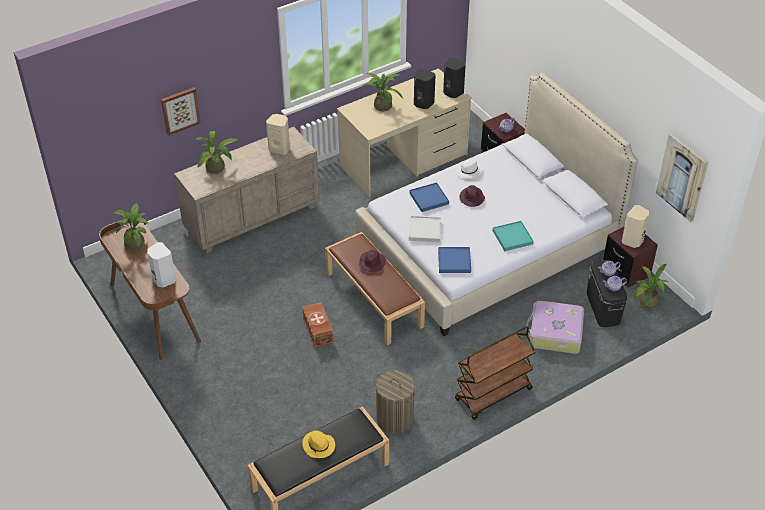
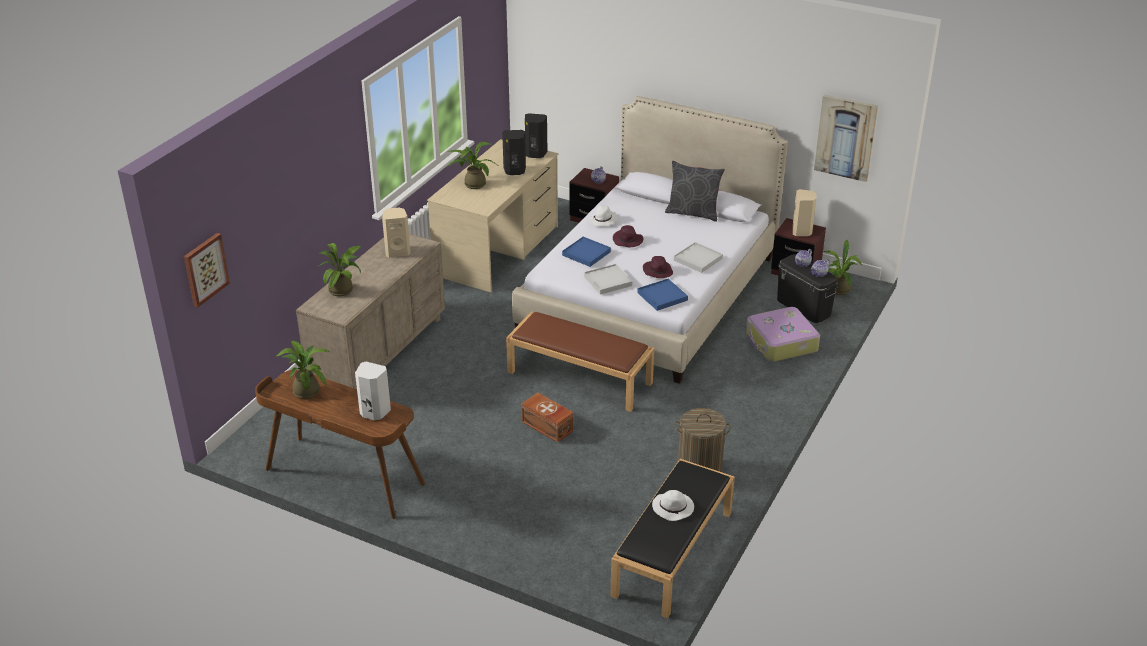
camera: 30 degrees left, 10 degrees down
picture [161,87,201,136] -> picture moved to [184,233,230,308]
yellow hat [302,431,335,458] -> white hat [652,490,694,521]
purple hat [359,250,386,272] -> purple hat moved to [643,256,673,278]
brown cart [455,326,536,420] -> none
turquoise tray [493,221,534,251] -> white tray [674,242,723,273]
none -> grey pillow [665,161,725,222]

